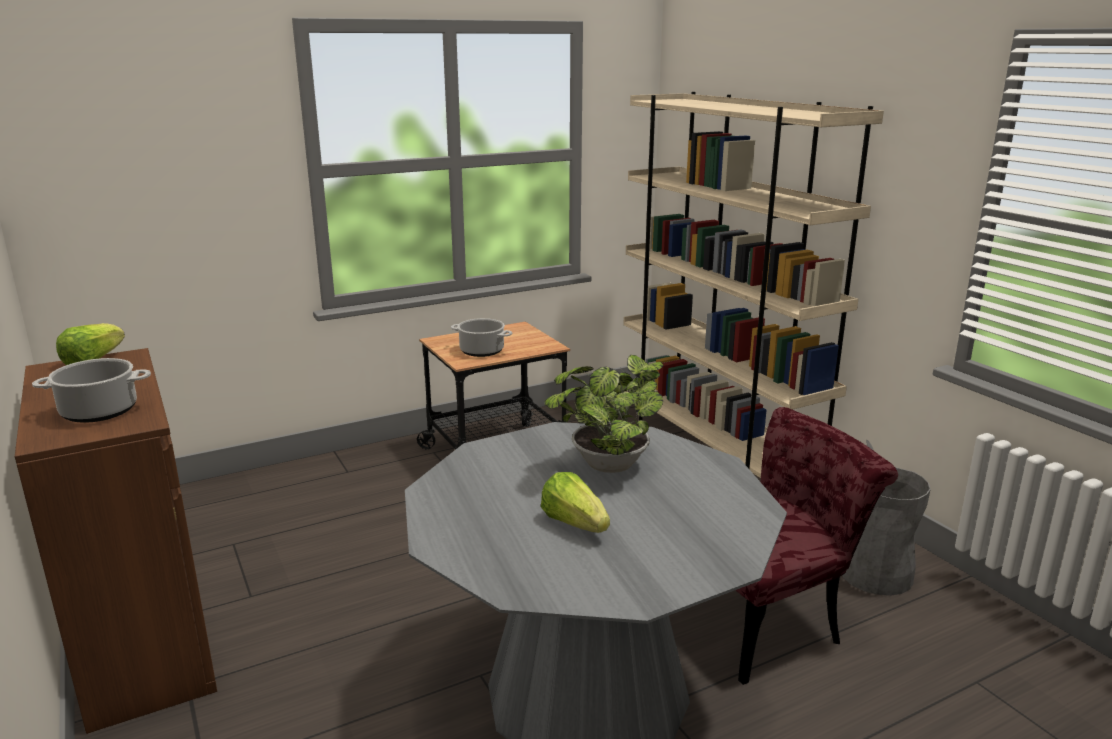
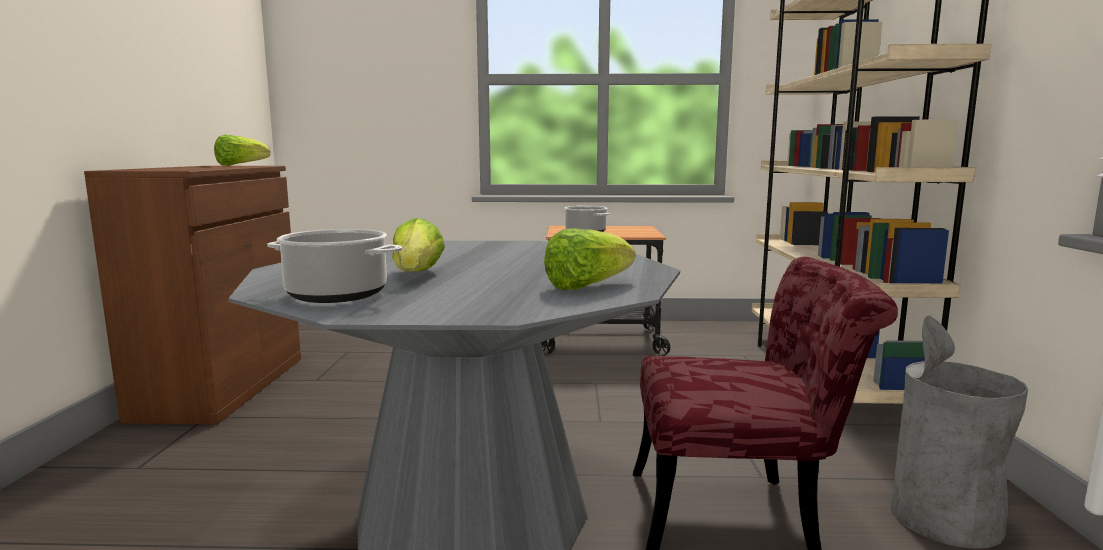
camera: 30 degrees right, 10 degrees down
cooking pot [32,358,151,423] -> cooking pot moved to [267,229,403,303]
potted plant [545,355,664,473] -> none
none -> lettuce [544,229,635,290]

